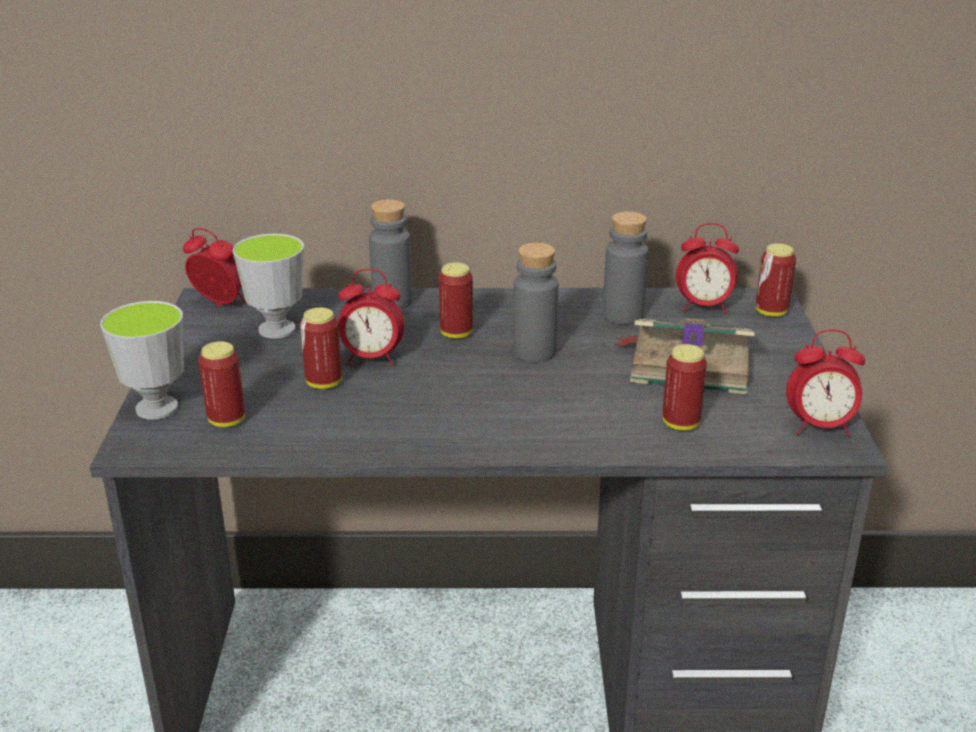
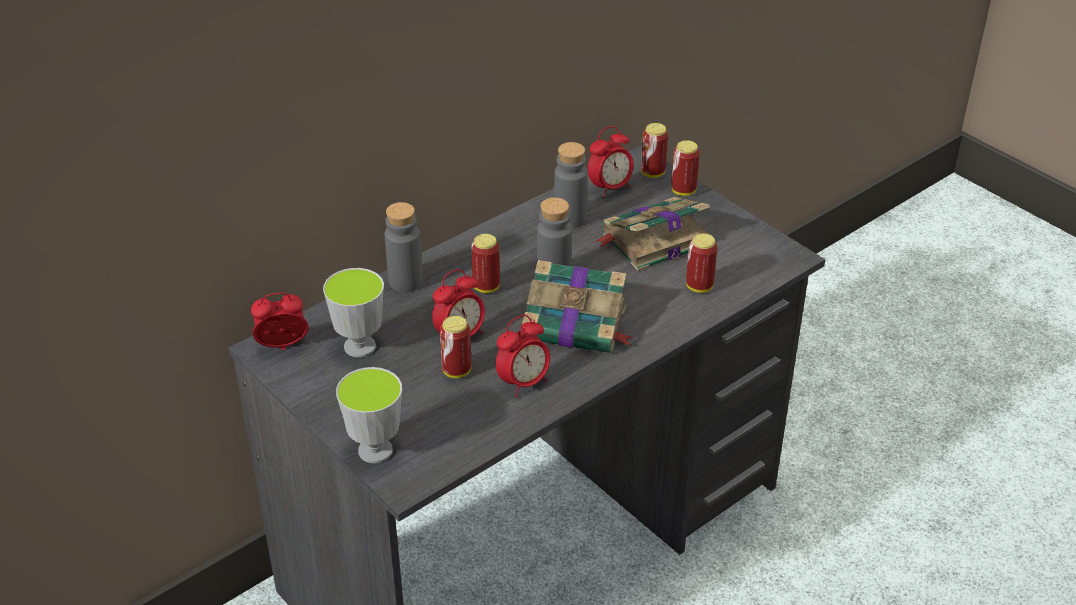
camera: 40 degrees left, 10 degrees up
can [199,341,245,427] -> can moved to [671,140,700,196]
alarm clock [786,329,865,436] -> alarm clock moved to [496,315,550,397]
none -> book [522,260,634,353]

